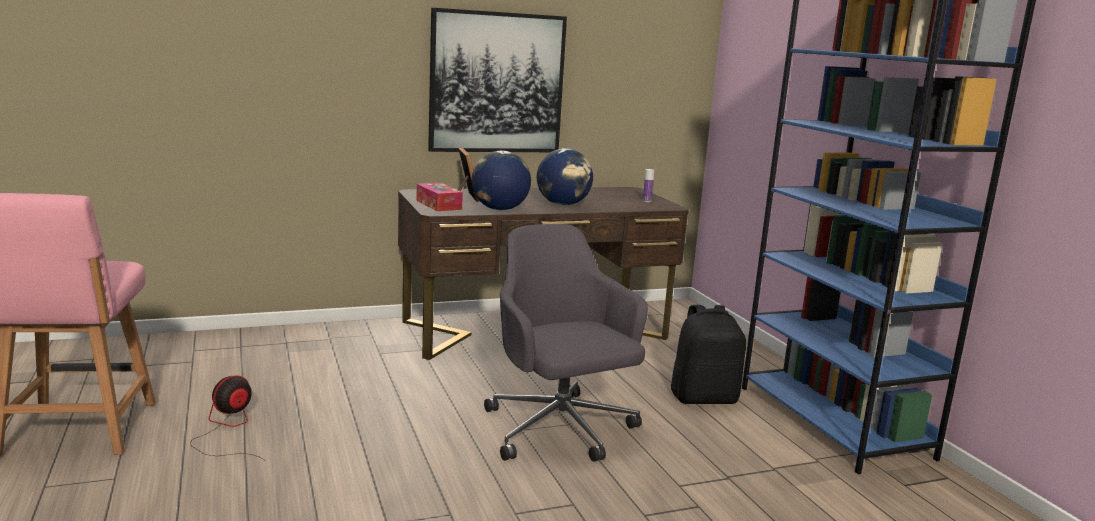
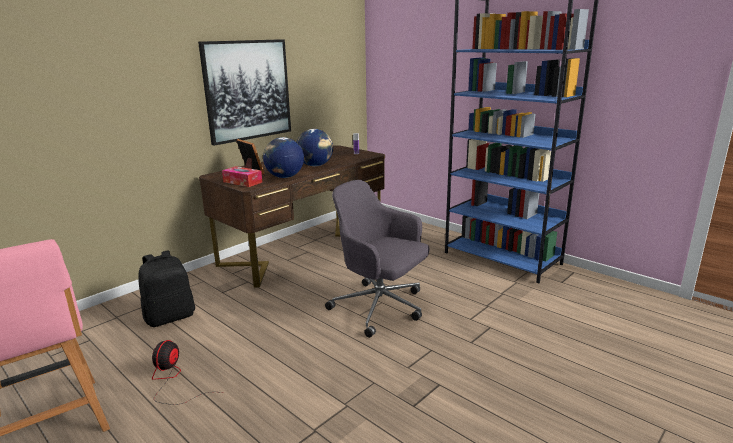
camera: 25 degrees left, 5 degrees up
black backpack [671,305,746,404] -> black backpack moved to [138,250,195,327]

